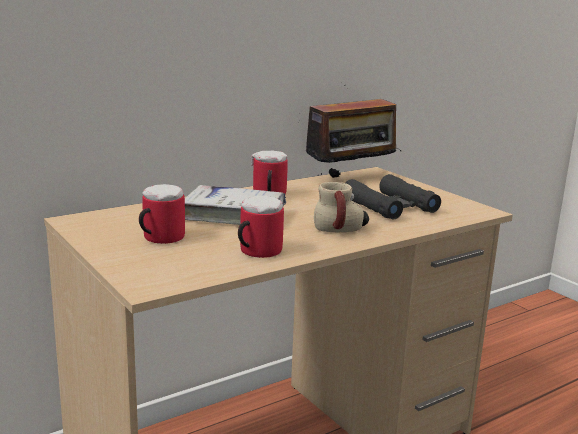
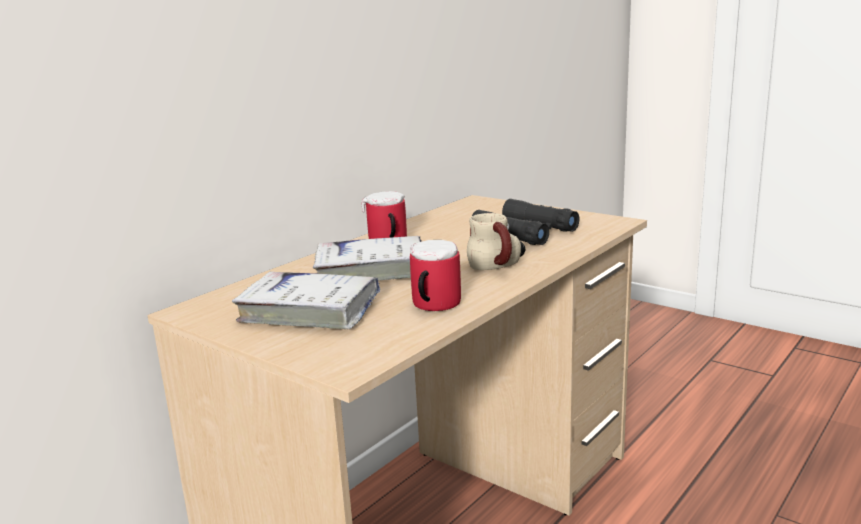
camera: 15 degrees left, 0 degrees up
mug [139,184,185,244] -> white book [232,271,380,329]
radio [299,85,401,178] -> none

